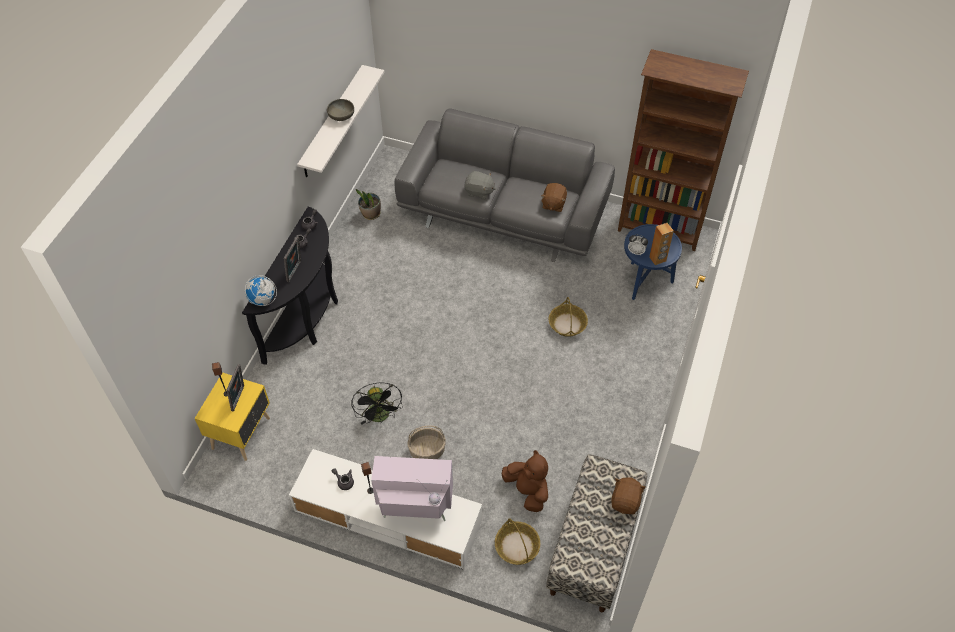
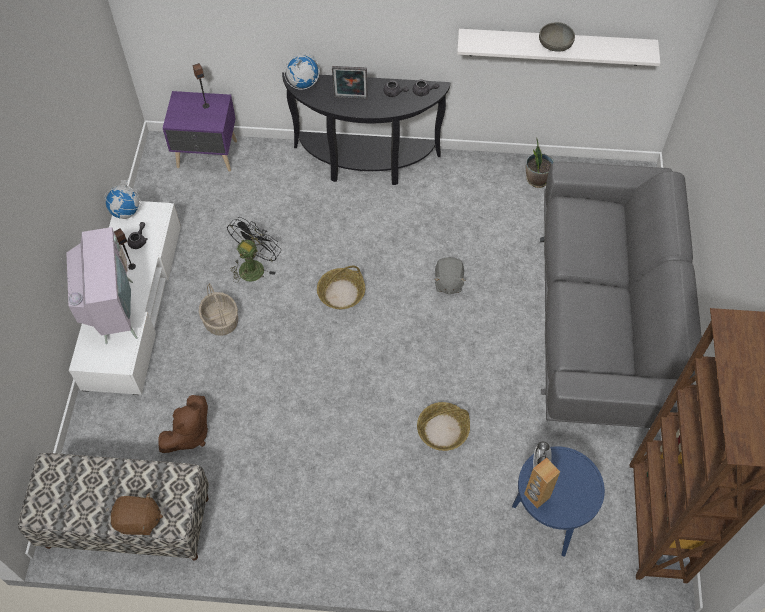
camera: 75 degrees right, 5 degrees up
yellow nightstand [194,372,270,461] -> purple nightstand [163,91,237,171]
picture frame [227,364,244,411] -> none
black fan [351,382,402,425] -> black fan turned 150 degrees clockwise [227,217,281,283]
grey plush toy [464,171,496,200] -> grey plush toy moved to [434,257,466,295]
basket [495,518,540,565] -> basket moved to [317,266,365,309]
brown plush toy [541,183,567,212] -> none
none -> globe [105,179,142,219]

